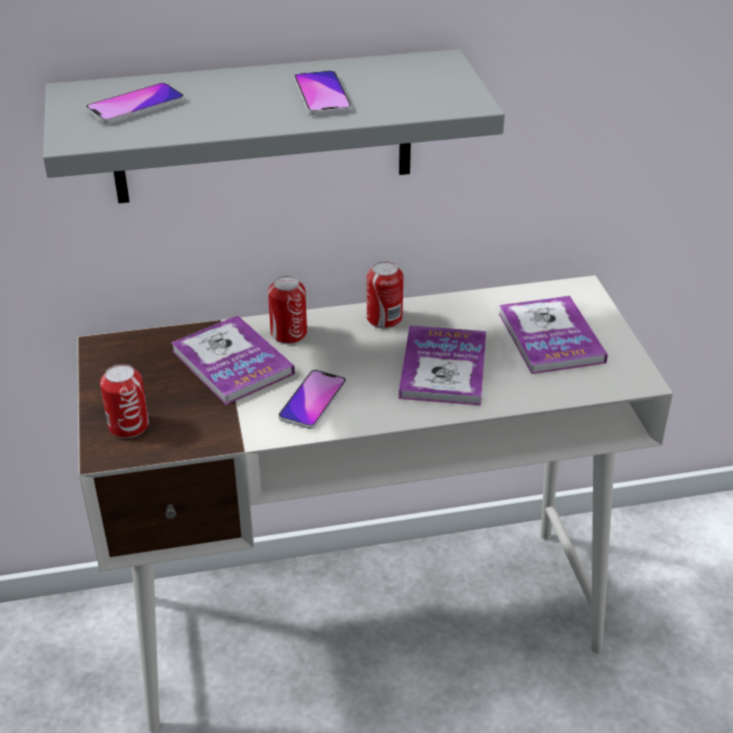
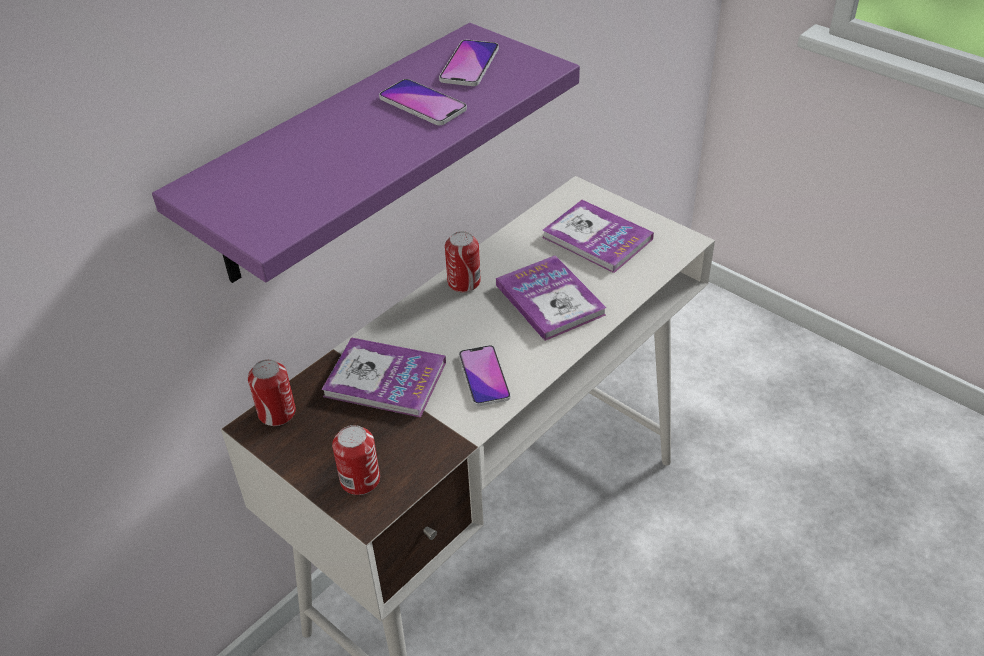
camera: 35 degrees left, 5 degrees up
grey shelf [43,49,505,203] -> purple shelf [152,23,580,283]
phone [85,83,185,124] -> phone moved to [439,40,499,86]
can [268,276,307,344] -> can moved to [248,359,296,426]

